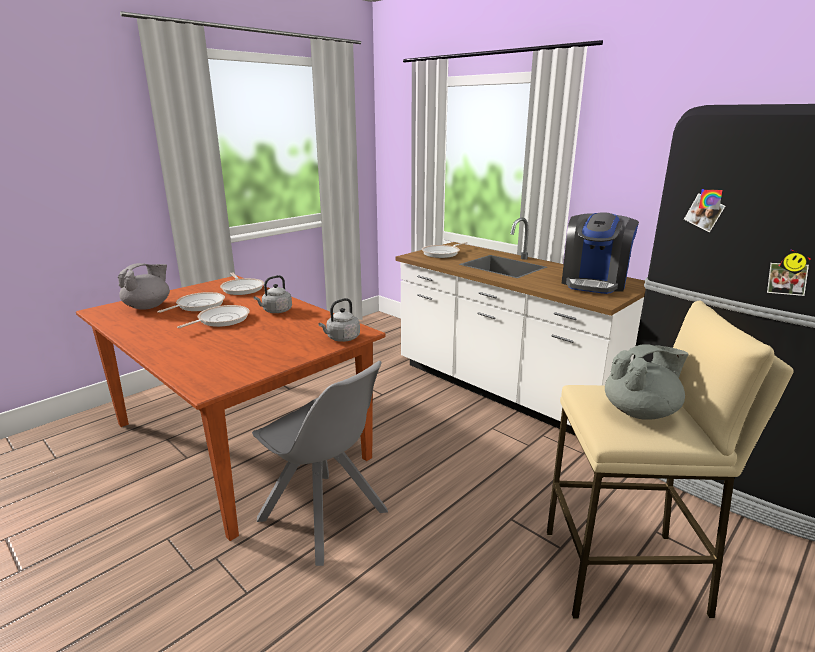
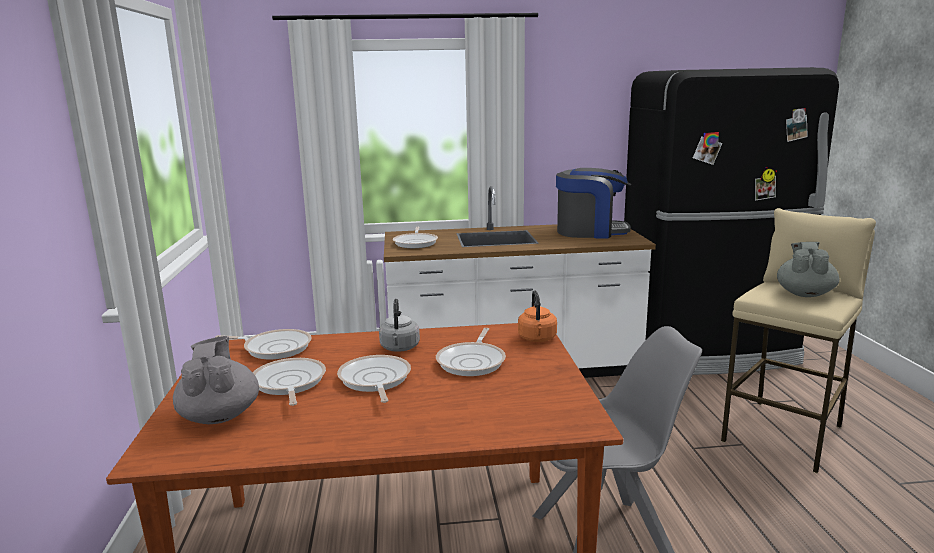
camera: 50 degrees left, 5 degrees down
grey kettle [318,298,360,342] -> orange kettle [518,290,557,342]
coffee machine [562,212,639,294] -> coffee machine turned 60 degrees counterclockwise [556,168,631,238]
none -> frying pan [436,328,506,376]

